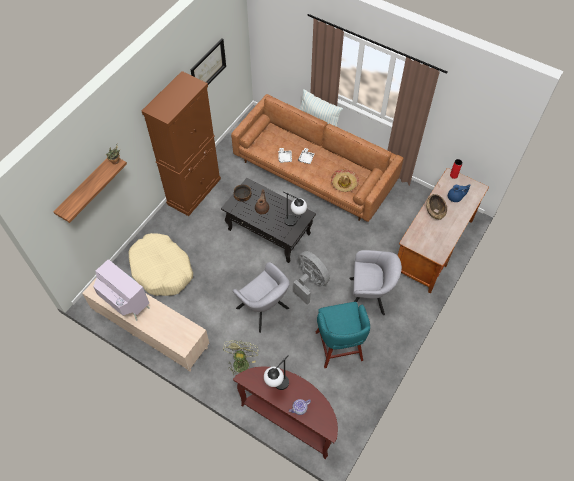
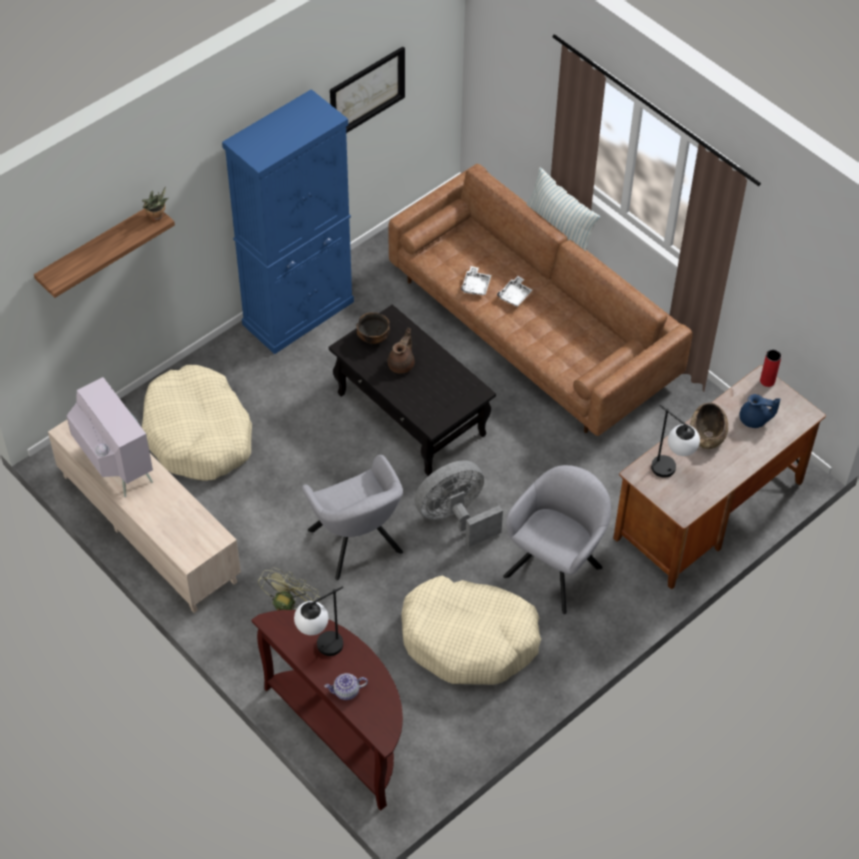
camera: 15 degrees right, 5 degrees down
brown cabinet [142,71,221,216] -> blue cabinet [222,89,354,354]
table lamp [283,191,307,226] -> table lamp moved to [651,405,700,478]
grey fan [293,251,330,305] -> grey fan turned 90 degrees counterclockwise [414,460,503,547]
turquoise stool [316,302,370,368] -> beige dog bed [401,576,541,685]
hat [331,169,359,192] -> none
grey armchair [349,250,402,315] -> grey armchair turned 75 degrees counterclockwise [503,465,611,614]

